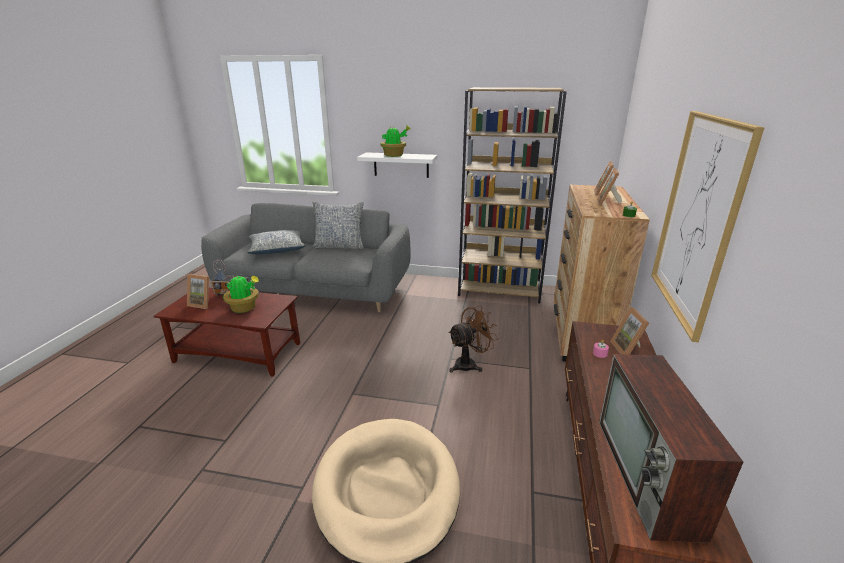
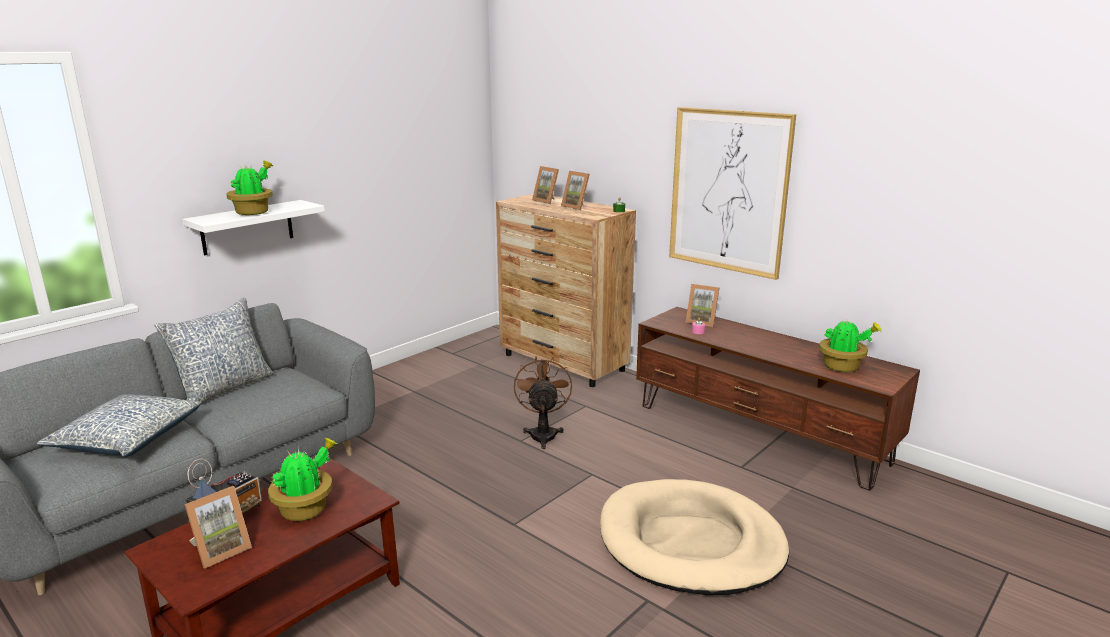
camera: 60 degrees left, 5 degrees down
brown bookcase [458,87,567,303] -> none
television [599,354,743,543] -> potted plant [819,318,882,372]

